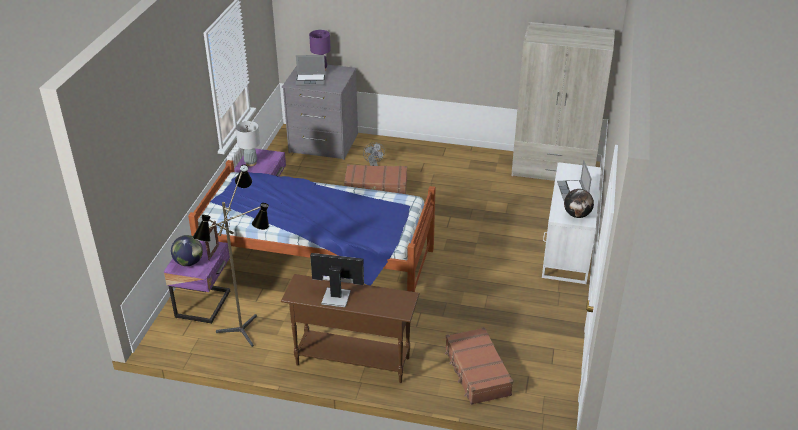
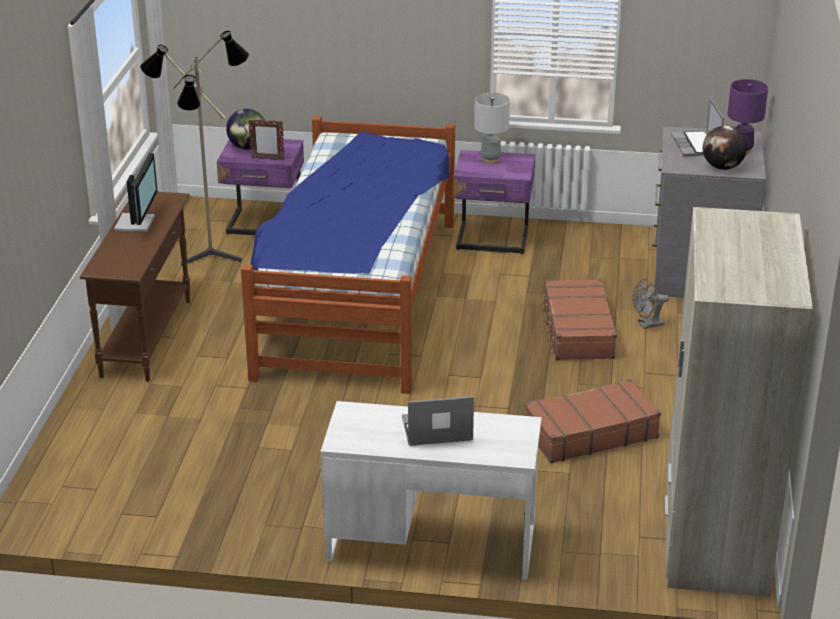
camera: 85 degrees right, 5 degrees down
brown suitcase [445,327,513,405] -> brown suitcase moved to [525,379,661,463]
globe [564,189,594,218] -> globe moved to [703,125,747,170]

